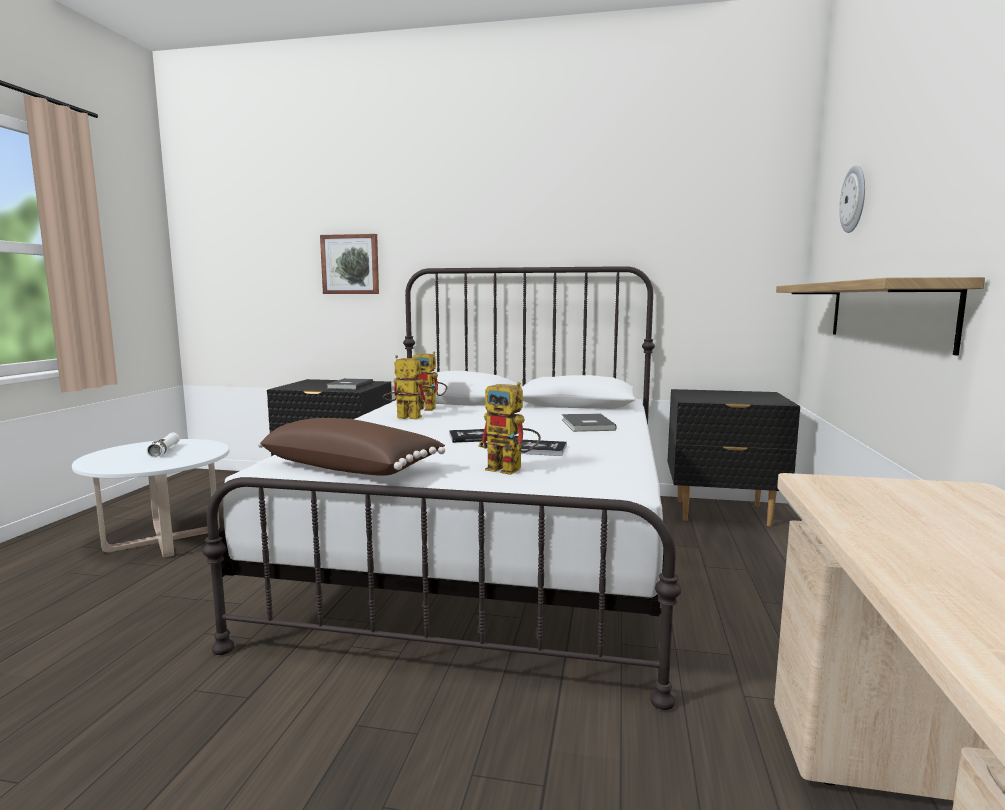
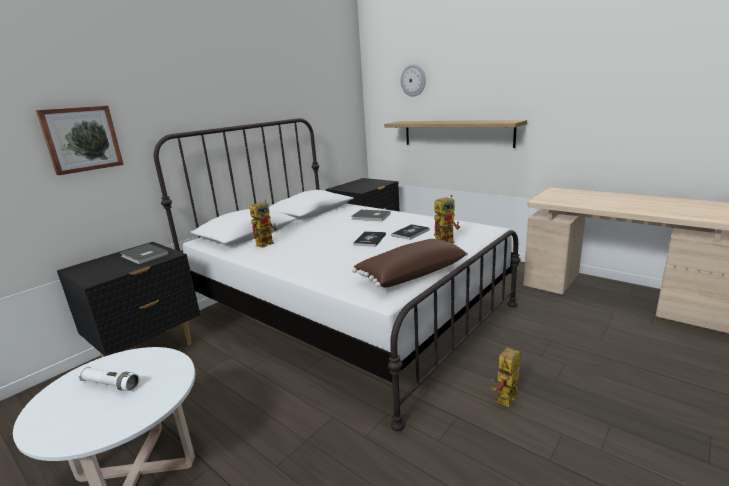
camera: 60 degrees left, 10 degrees up
toy robot [383,355,428,420] -> toy robot moved to [491,347,520,407]

